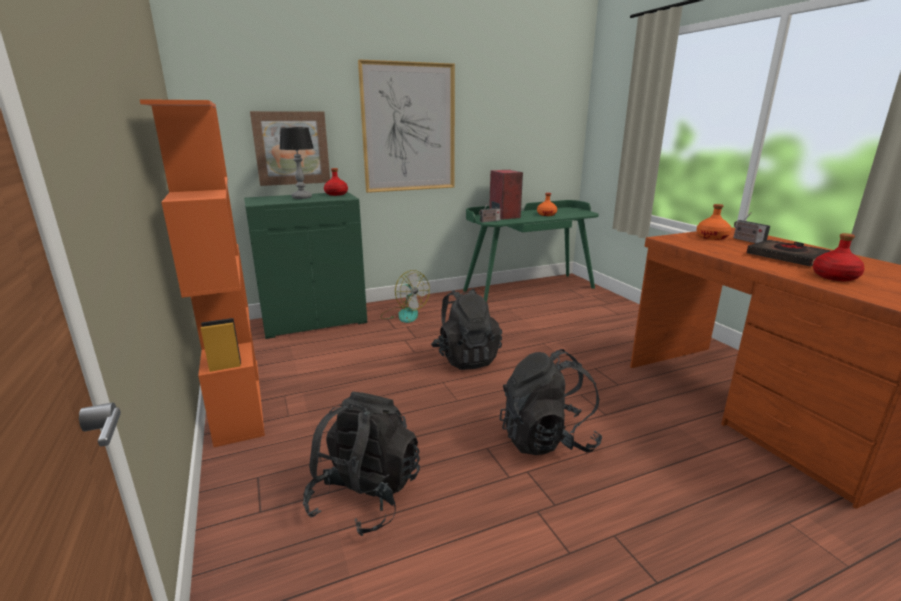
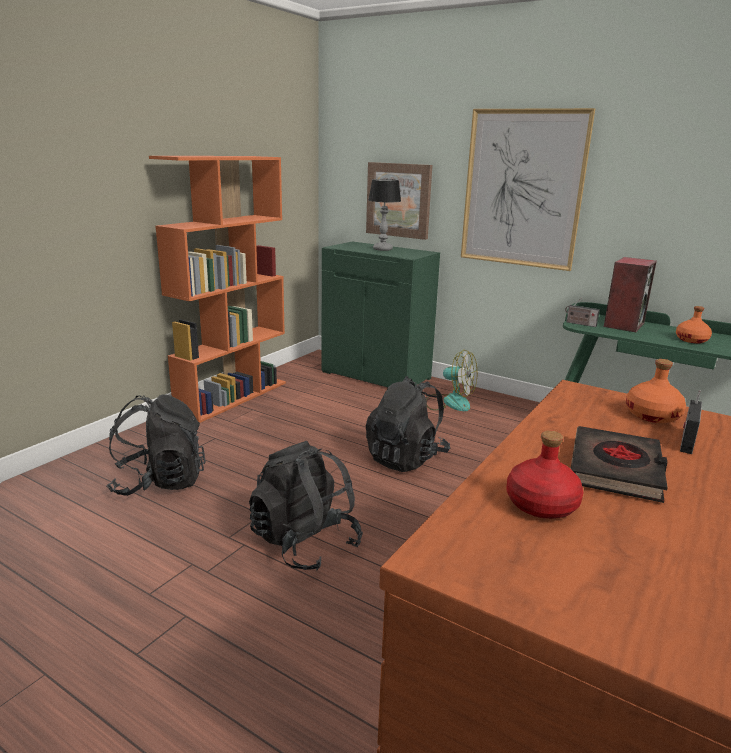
camera: 55 degrees right, 0 degrees up
red bottle [324,168,348,196] -> none
fan [380,270,430,323] -> fan turned 75 degrees counterclockwise [426,350,477,411]

